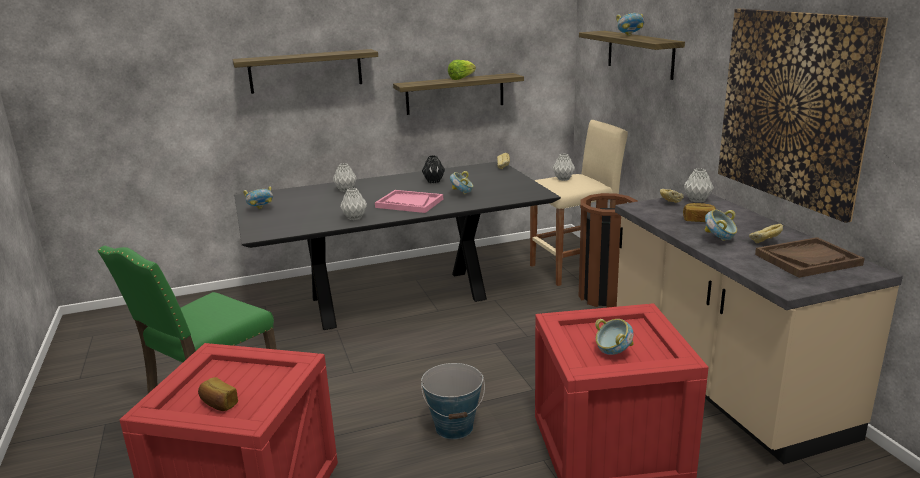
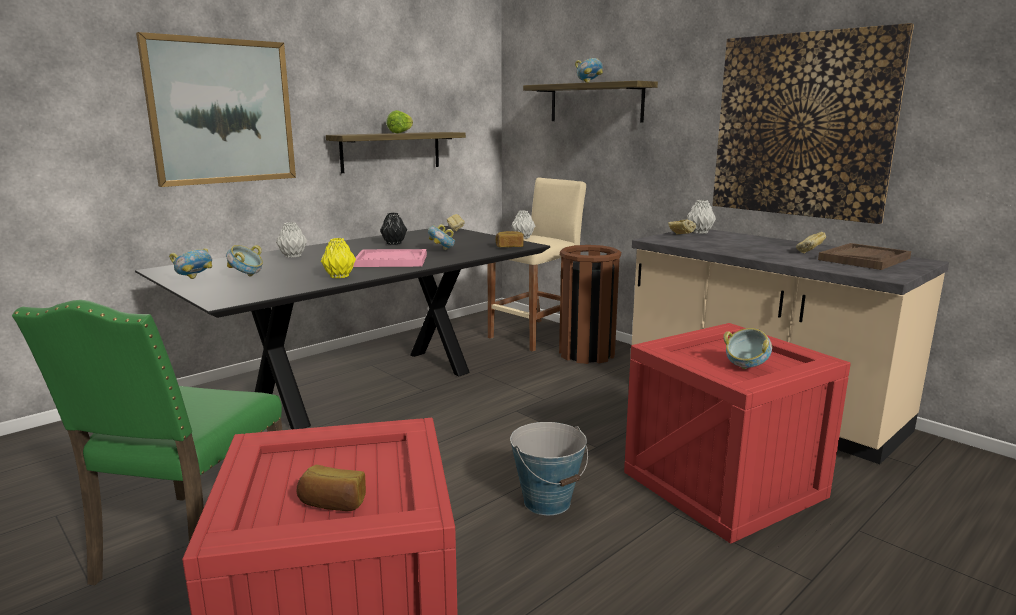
camera: 25 degrees left, 5 degrees down
shelf [232,49,378,94] -> picture [136,32,296,187]
grey vase [340,188,367,220] -> yellow vase [321,238,356,279]
bread [683,203,716,222] -> bread moved to [495,231,524,247]
bowl [705,209,737,241] -> bowl moved to [226,245,263,276]

